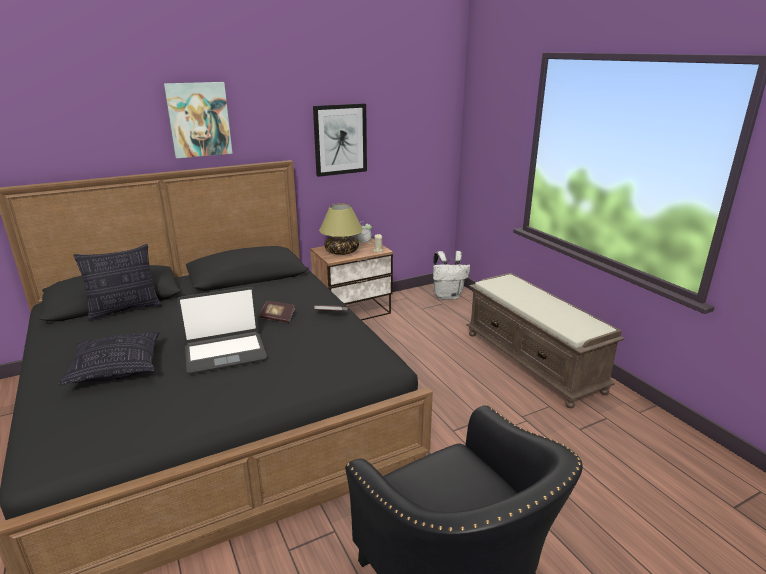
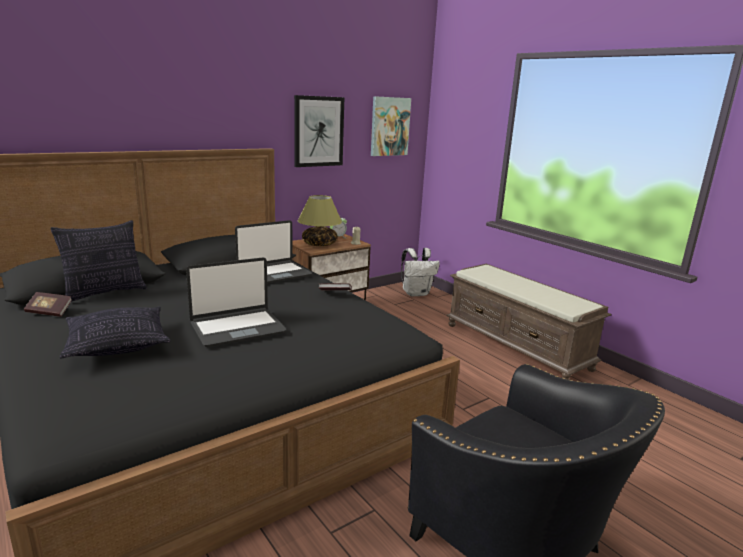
camera: 10 degrees left, 5 degrees down
picture [164,82,233,158] -> picture moved to [371,96,411,156]
book [260,301,295,323] -> book moved to [24,292,72,317]
none -> laptop [235,220,312,283]

